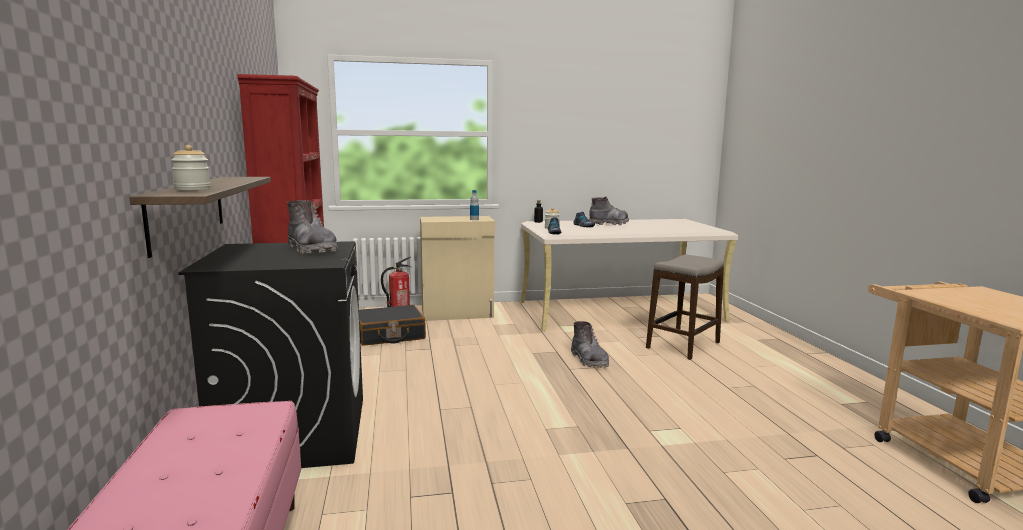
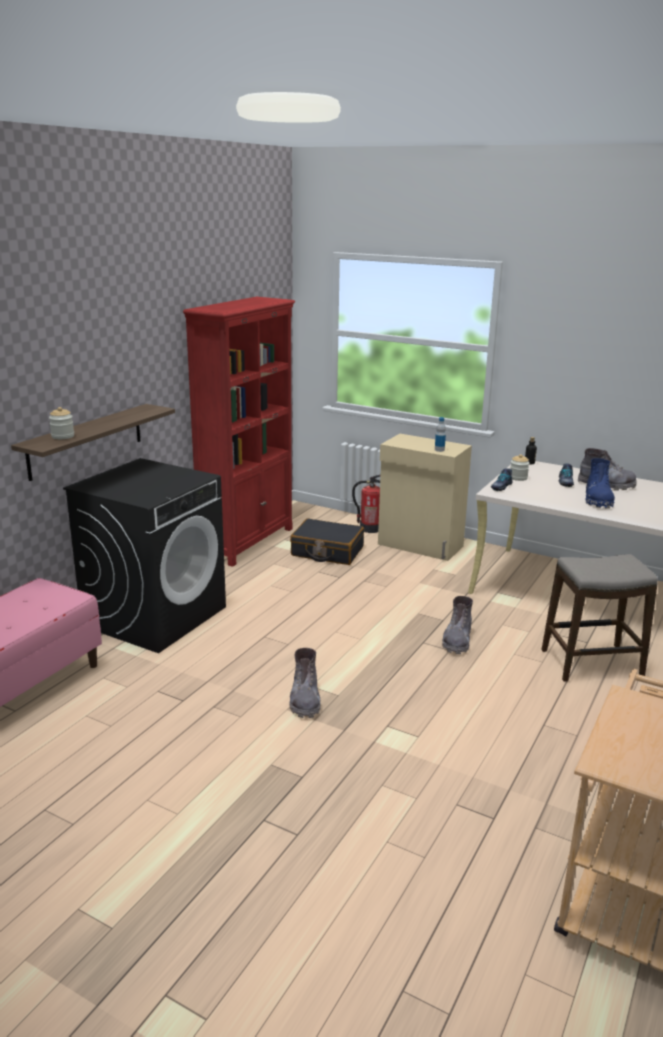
camera: 40 degrees right, 10 degrees up
grey boot [287,200,338,254] -> grey boot moved to [289,648,321,718]
none -> blue boot [585,458,615,509]

